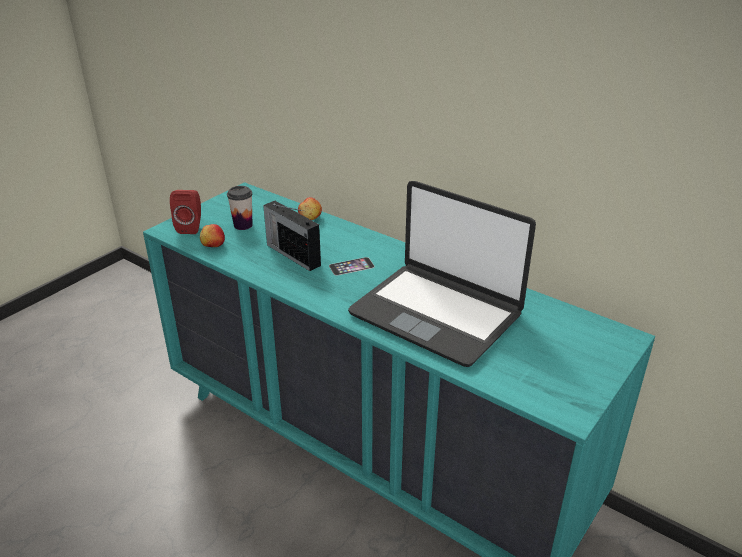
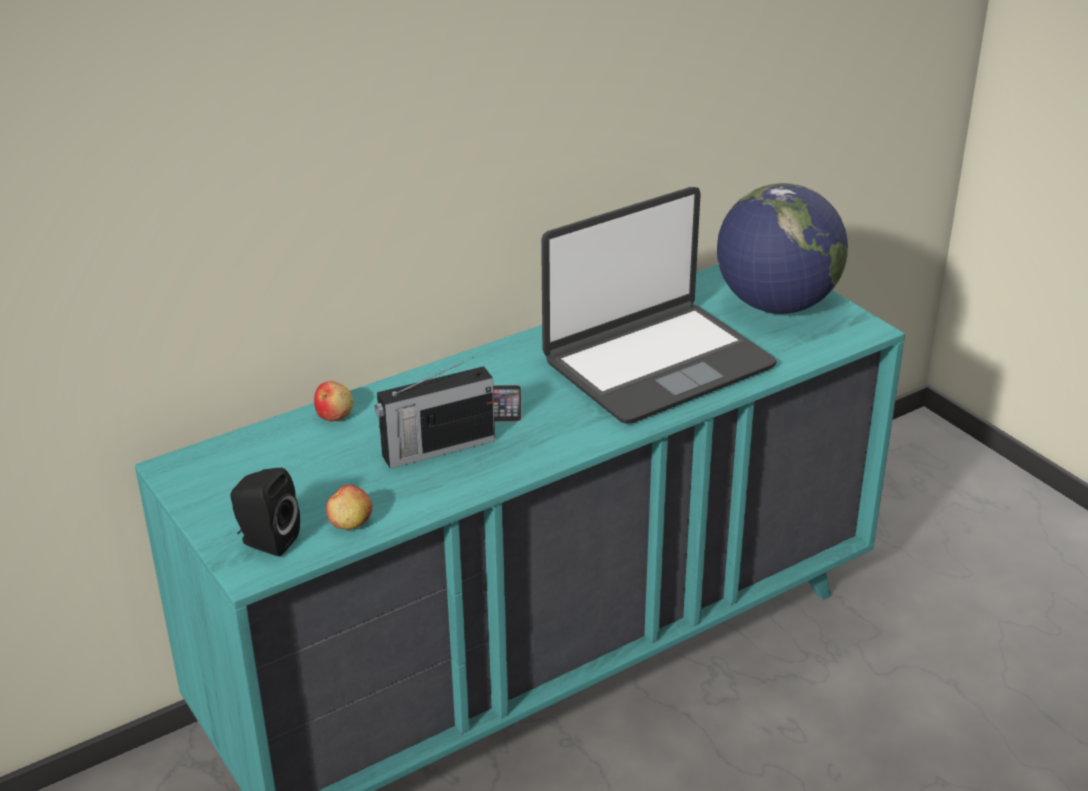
camera: 70 degrees left, 0 degrees up
red speaker [170,190,201,234] -> black speaker [230,468,300,557]
cup [227,186,253,230] -> none
none -> globe [717,183,848,314]

